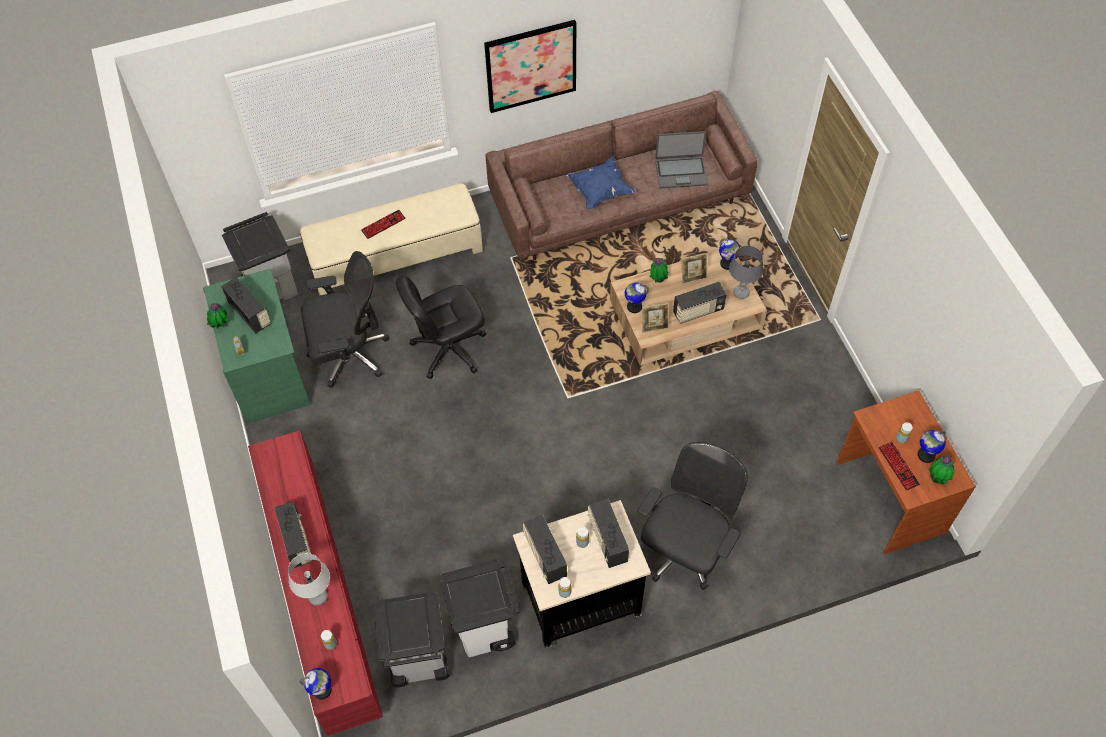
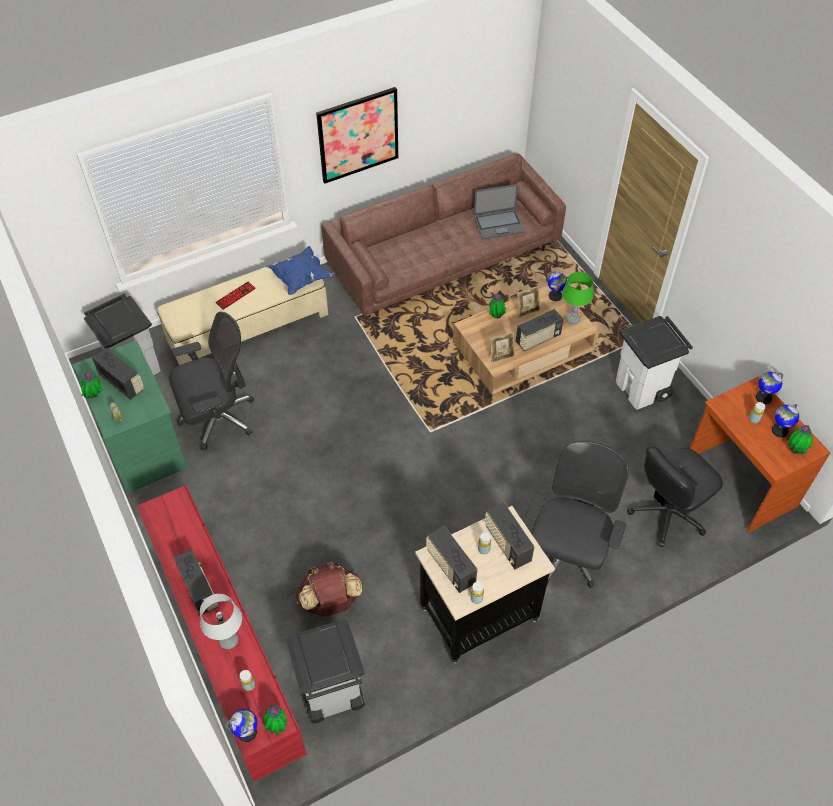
camera: 10 degrees left, 5 degrees down
black office chair [396,276,486,379] -> black office chair moved to [627,446,723,547]
white trash can [441,559,519,657] -> white trash can moved to [616,316,693,410]
blue pillow [566,156,636,210] -> blue pillow moved to [266,246,334,295]
globe [625,282,649,313] -> globe moved to [756,372,783,404]
grey table lamp [729,246,763,299] -> green table lamp [562,272,594,324]
keyboard [879,441,920,491] -> none
none -> potted plant [264,705,287,735]
none -> brown backpack [295,562,362,617]

